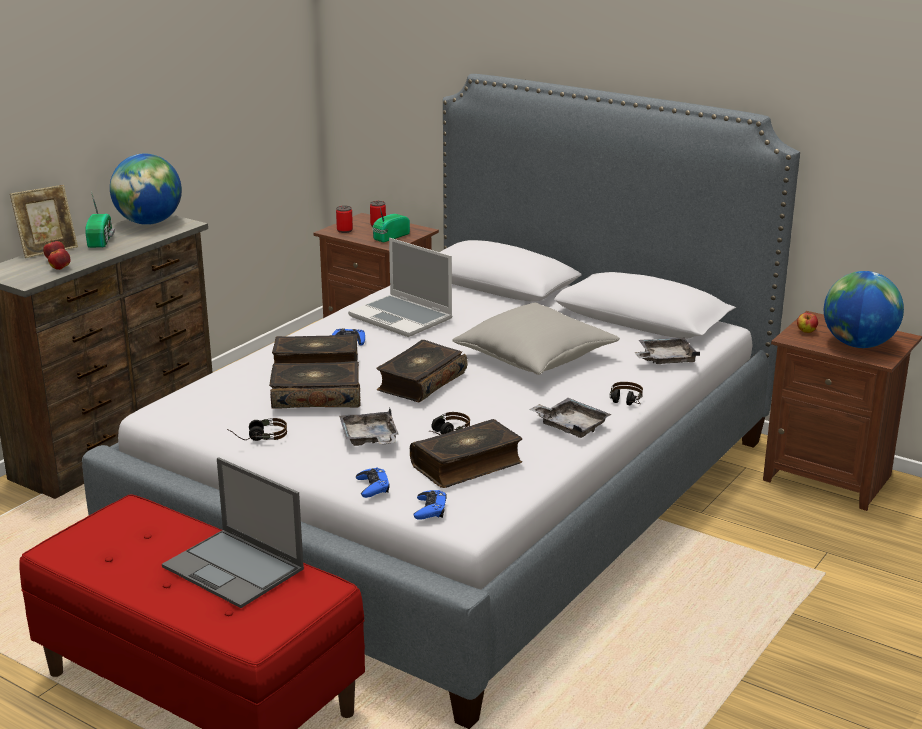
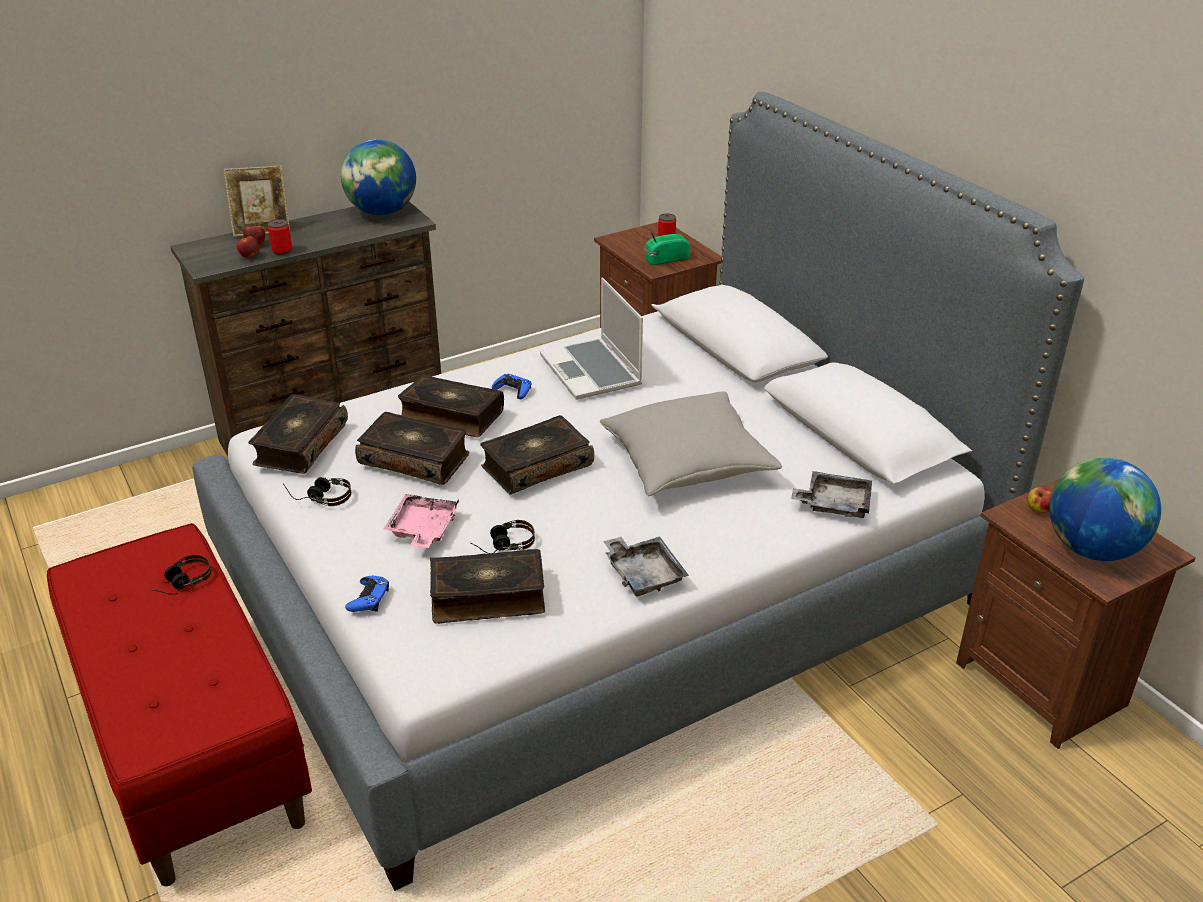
camera: 25 degrees right, 10 degrees up
radio [85,191,115,248] -> none
laptop [162,457,304,608] -> none
can [336,206,353,233] -> can moved to [268,219,292,255]
grey tray [339,408,399,446] -> pink tray [384,494,459,548]
blue game controller [414,490,447,520] -> none
headphones [609,382,643,405] -> headphones moved to [152,555,211,595]
none -> book [248,394,348,474]

